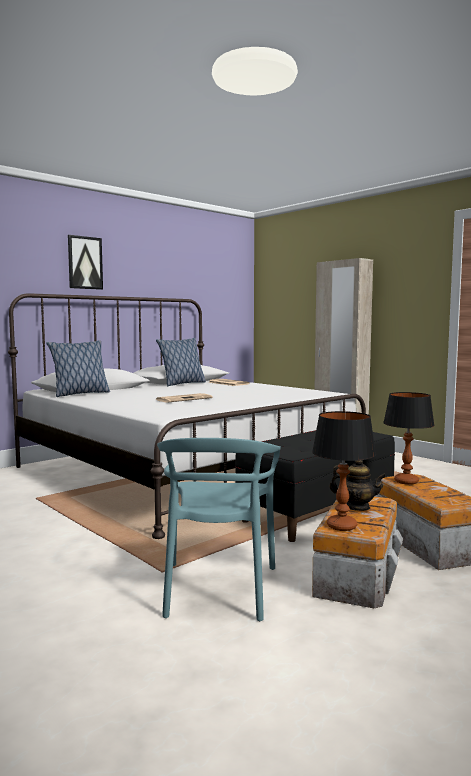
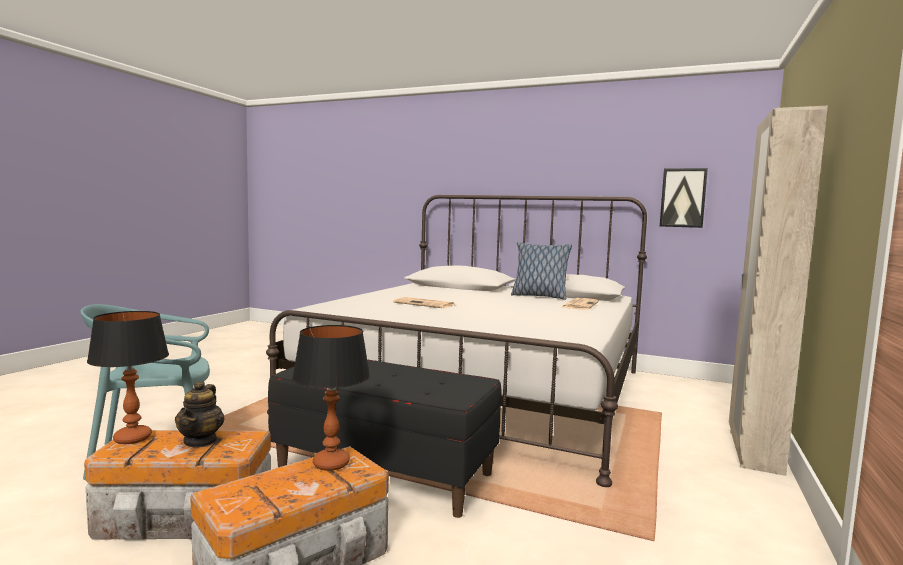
camera: 65 degrees right, 0 degrees up
pillow [46,340,110,397] -> none
picture [68,235,103,290] -> picture moved to [660,168,708,228]

